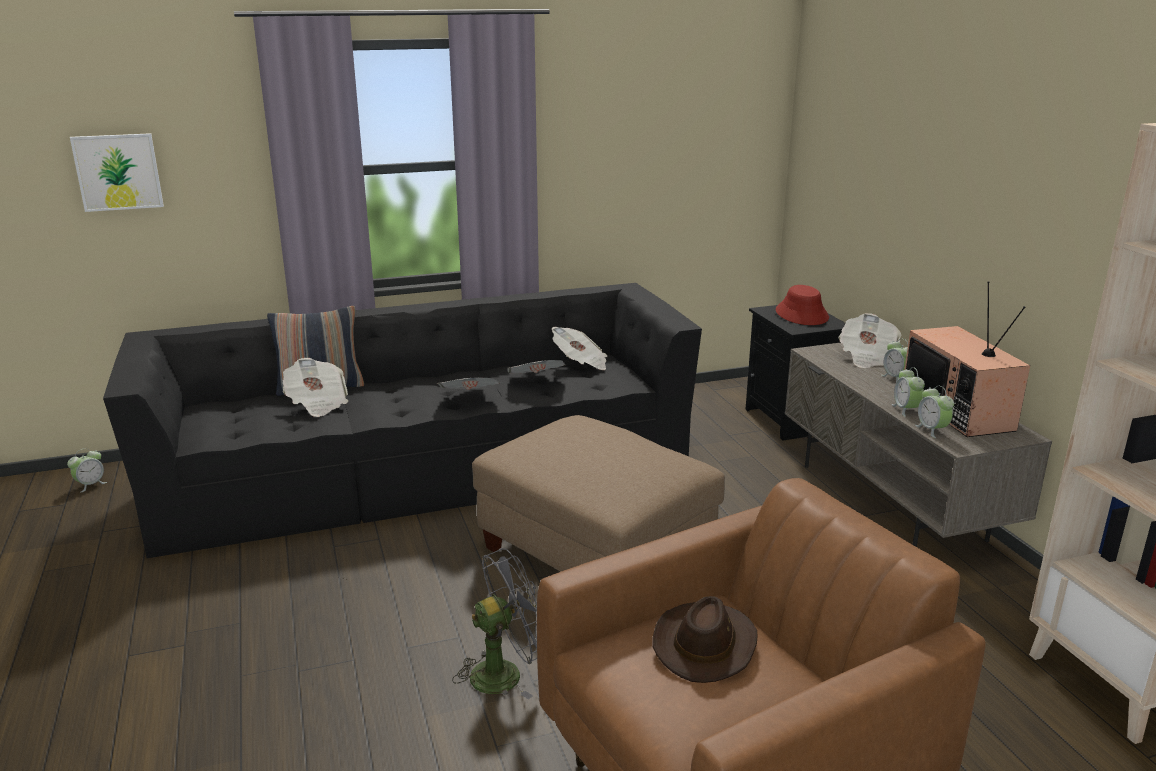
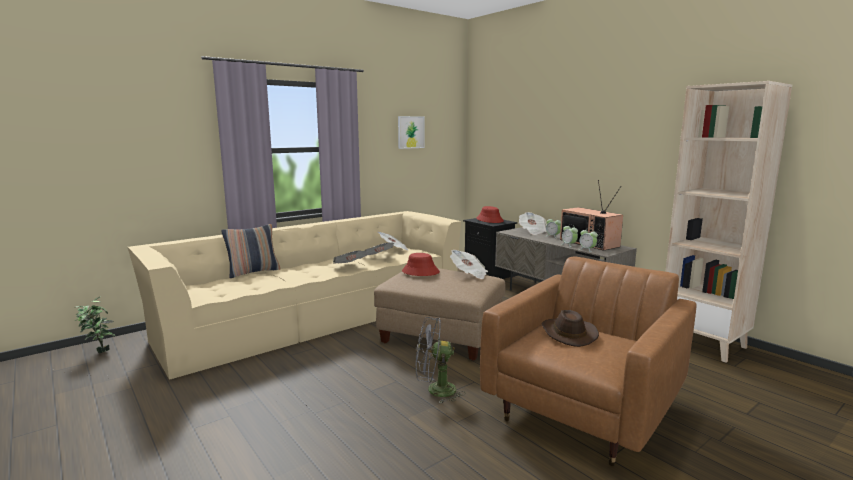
camera: 20 degrees left, 10 degrees down
alarm clock [67,448,107,492] -> potted plant [75,296,115,353]
picture [70,133,164,212] -> picture moved to [398,116,424,149]
black sofa [103,283,702,558] -> beige sofa [128,211,461,380]
newspaper [283,358,348,417] -> newspaper moved to [450,250,488,279]
grey fan [452,548,537,700] -> grey fan turned 135 degrees counterclockwise [416,317,466,404]
none -> red hat [402,253,440,276]

